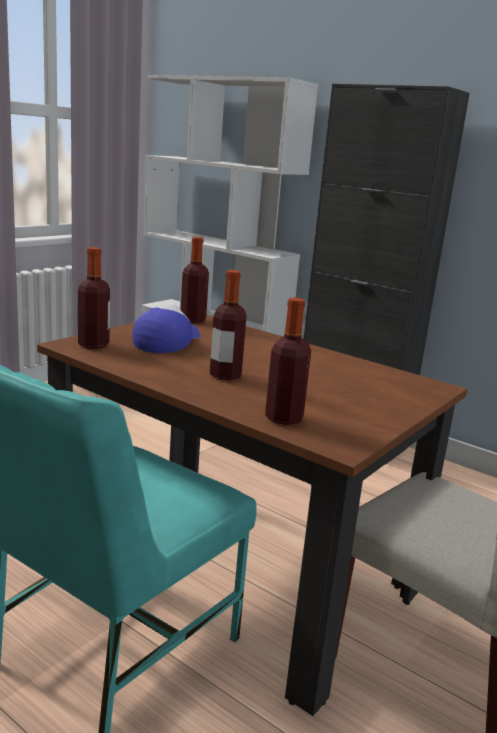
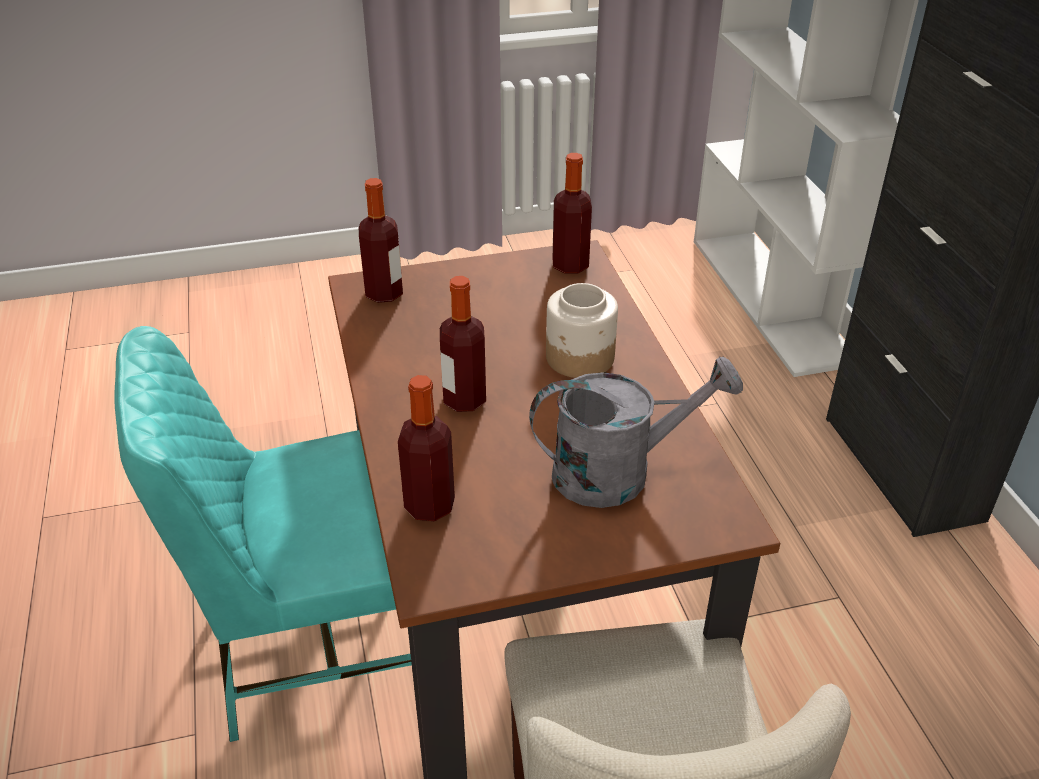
camera: 40 degrees right, 20 degrees up
cap [132,305,200,353] -> none
none -> grey watering can [529,356,743,508]
none -> jar [546,283,618,378]

